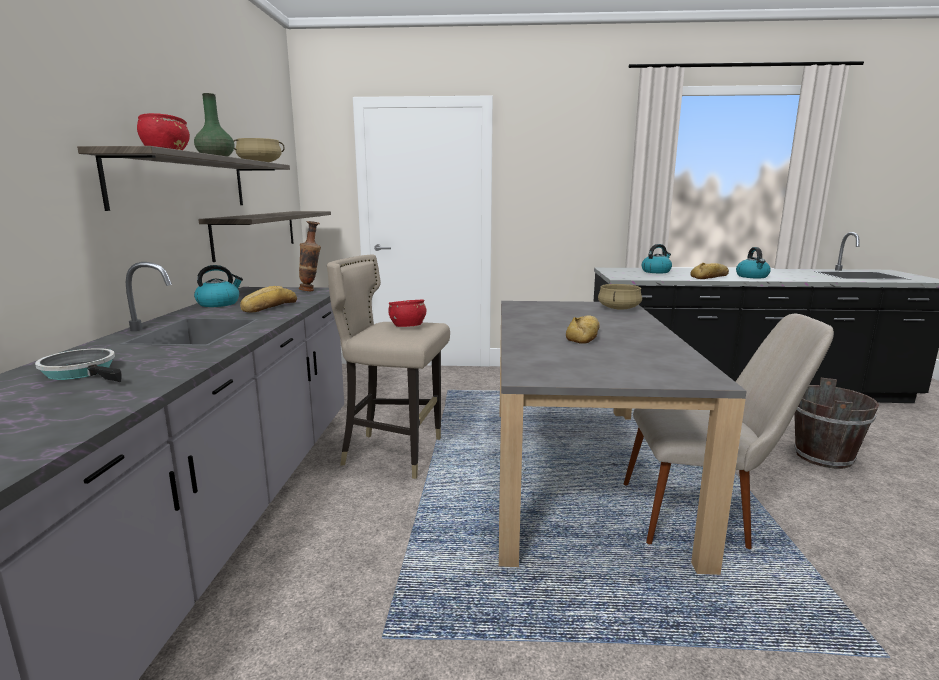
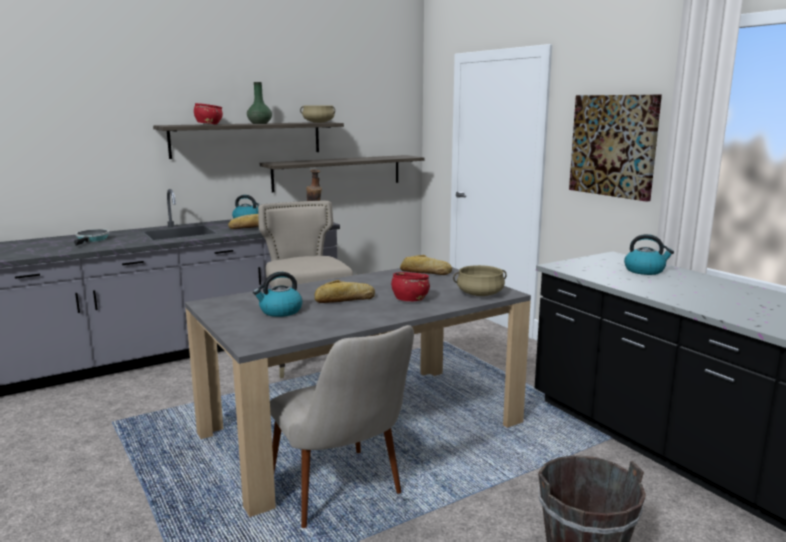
camera: 55 degrees right, 0 degrees up
red bowl [388,300,426,327] -> red bowl moved to [391,272,430,301]
bread [691,263,729,279] -> bread moved to [400,255,452,275]
kettle [736,247,771,278] -> kettle moved to [253,272,302,317]
none -> picture [569,95,662,202]

